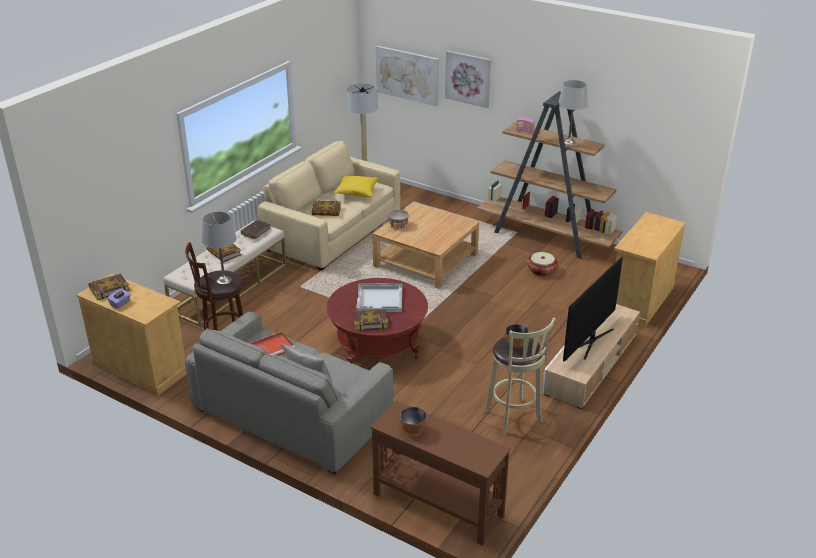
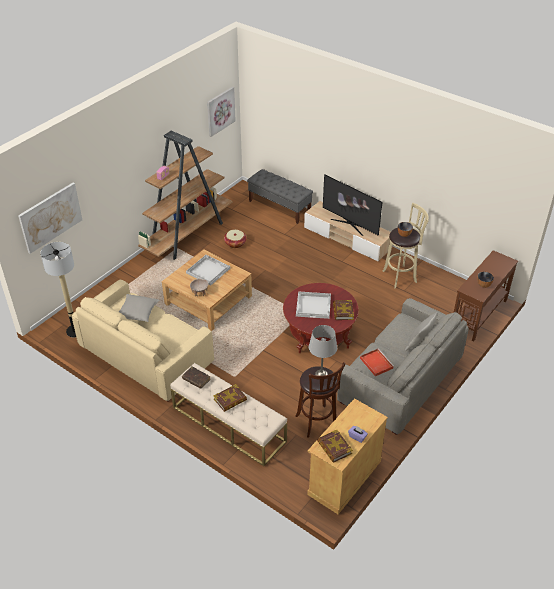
camera: 85 degrees left, 10 degrees up
book [312,200,341,216] -> none
yellow pillow [334,176,378,197] -> grey pillow [119,294,159,322]
picture [445,50,491,108] -> picture moved to [207,87,236,137]
grey table lamp [559,80,588,145] -> none
beige cabinet [614,212,686,327] -> grey bench [247,169,313,224]
none -> white tray [186,255,230,286]

